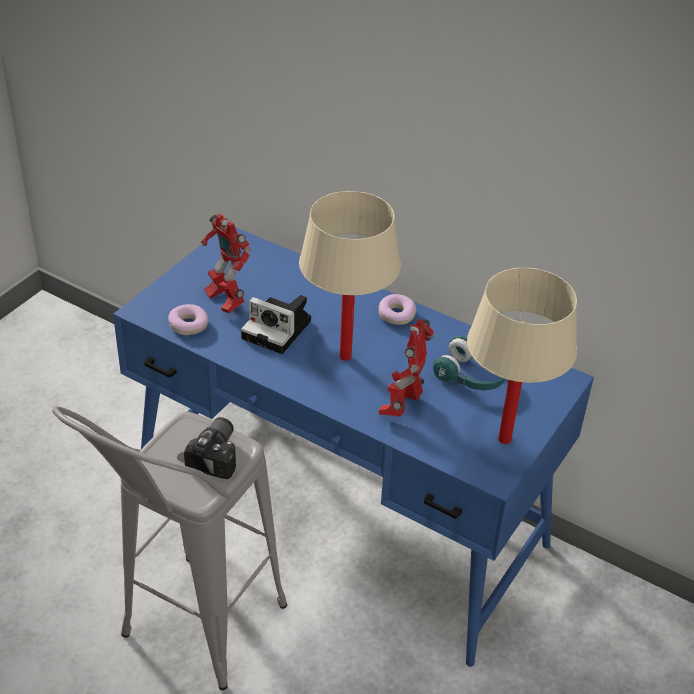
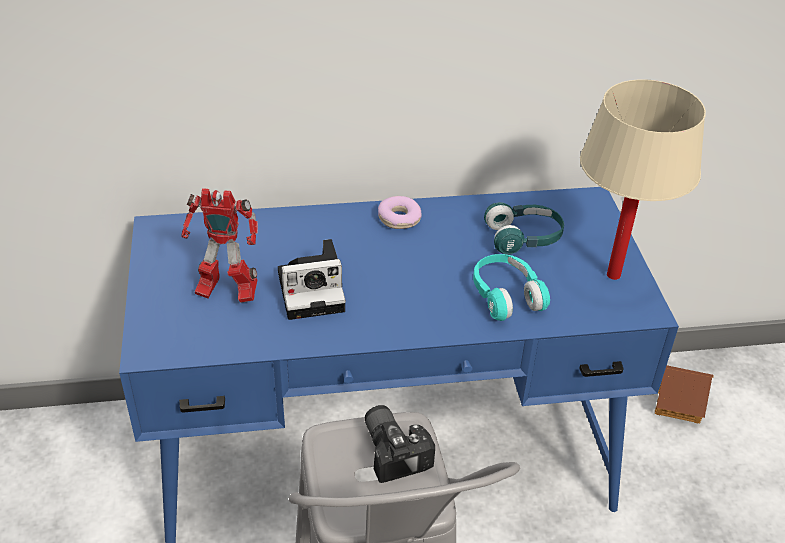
camera: 40 degrees left, 0 degrees up
donut [168,304,208,335] -> none
beige table lamp [299,191,401,361] -> none
toy robot [379,319,434,417] -> turquoise headphones [473,254,550,321]
none -> toy house [655,365,714,424]

